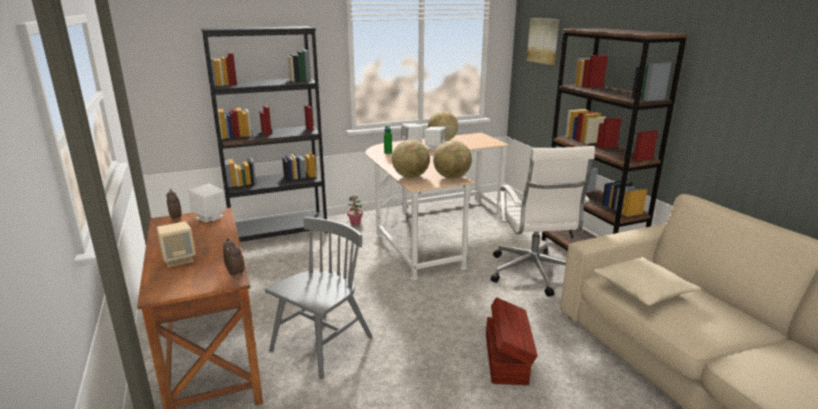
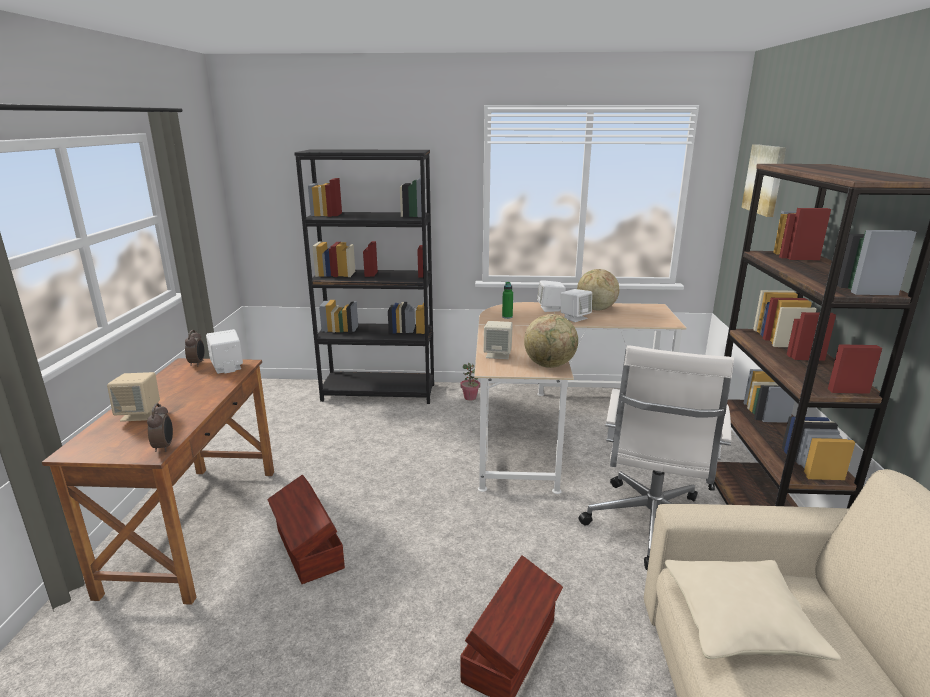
camera: 25 degrees right, 0 degrees up
grey chair [265,217,373,379] -> brown storage box [267,475,345,584]
globe [392,139,430,178] -> beige speaker [483,321,513,359]

